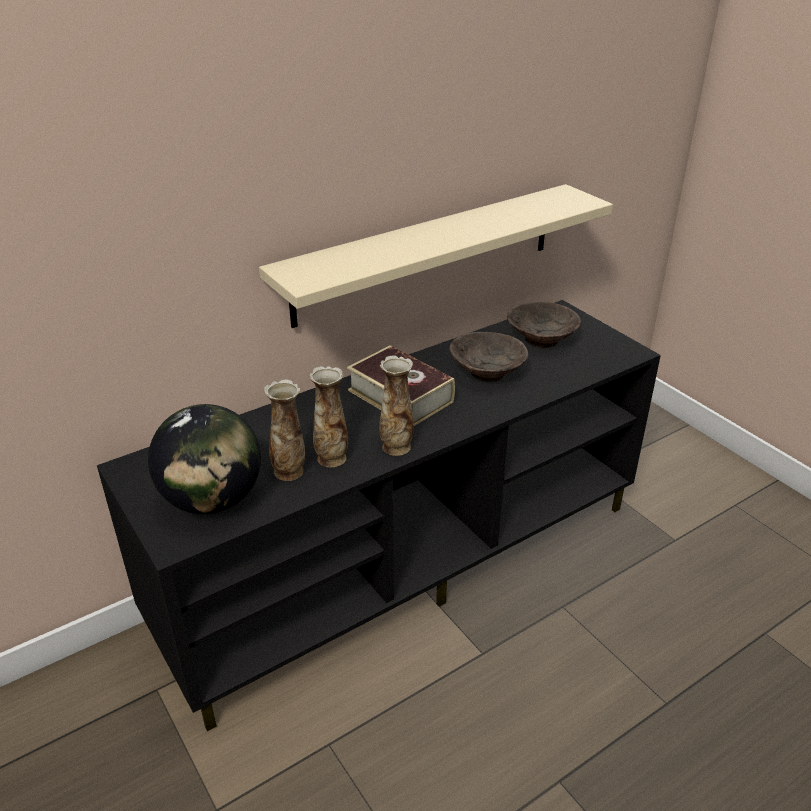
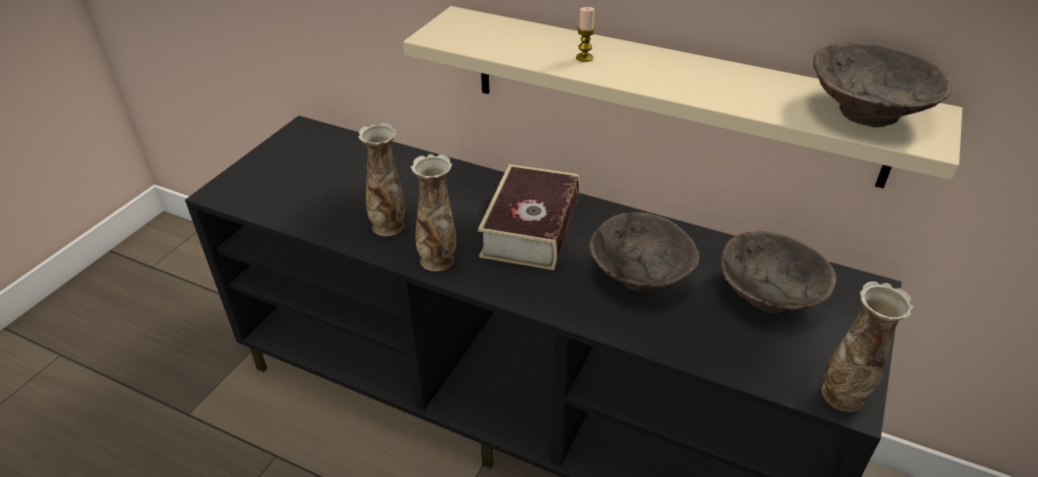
camera: 60 degrees right, 5 degrees up
globe [148,404,261,514] -> none
vase [264,380,305,481] -> vase moved to [822,281,914,412]
none -> candle [576,7,595,62]
none -> brown bowl [813,42,952,128]

